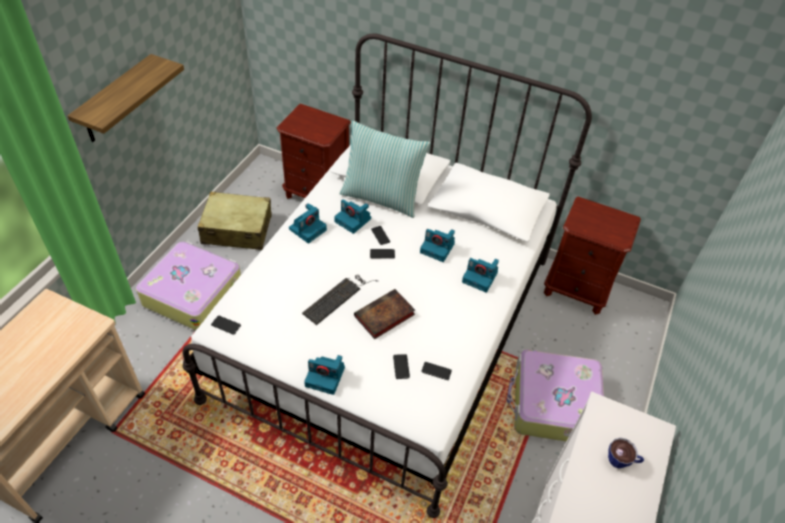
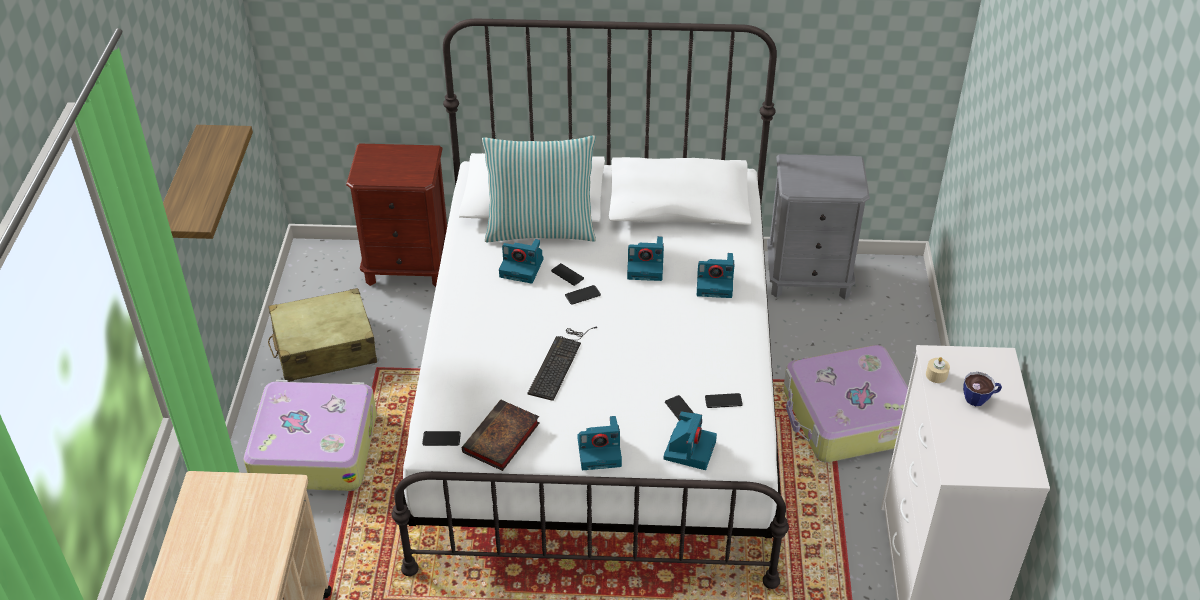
camera: 20 degrees left, 5 degrees down
camera [289,203,327,243] -> camera moved to [664,411,717,470]
book [354,289,415,339] -> book moved to [462,399,540,471]
brown nightstand [544,197,641,315] -> grey nightstand [767,154,870,299]
none -> beige candle [926,357,950,383]

